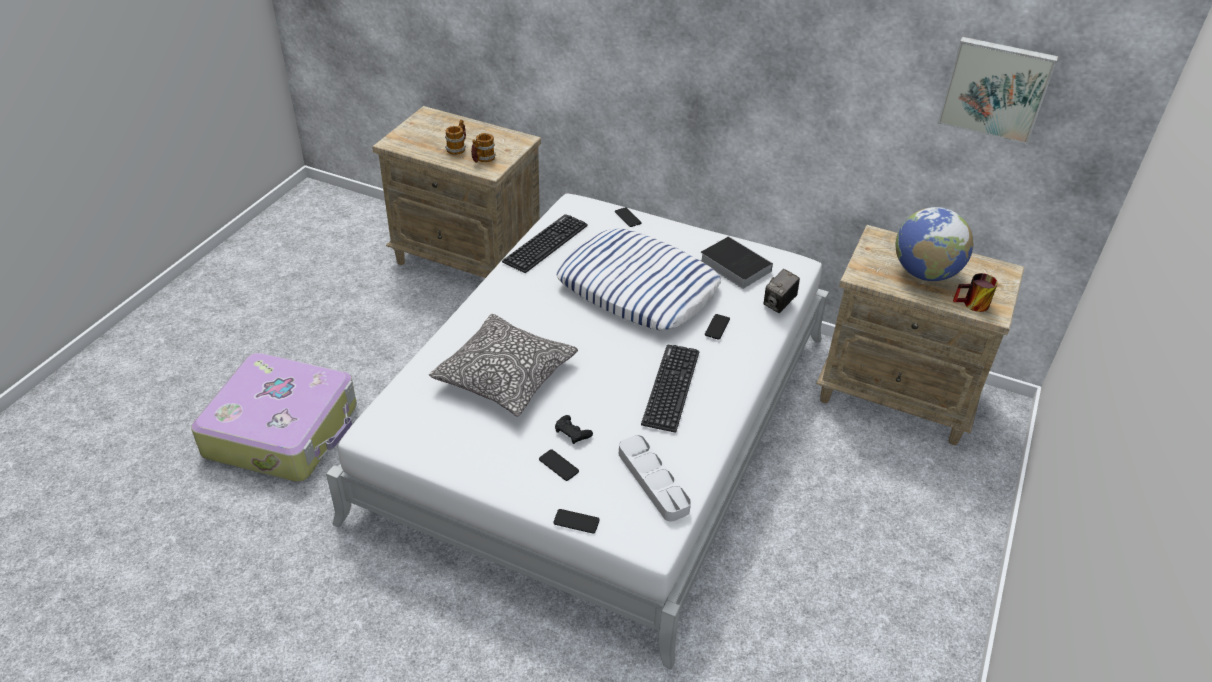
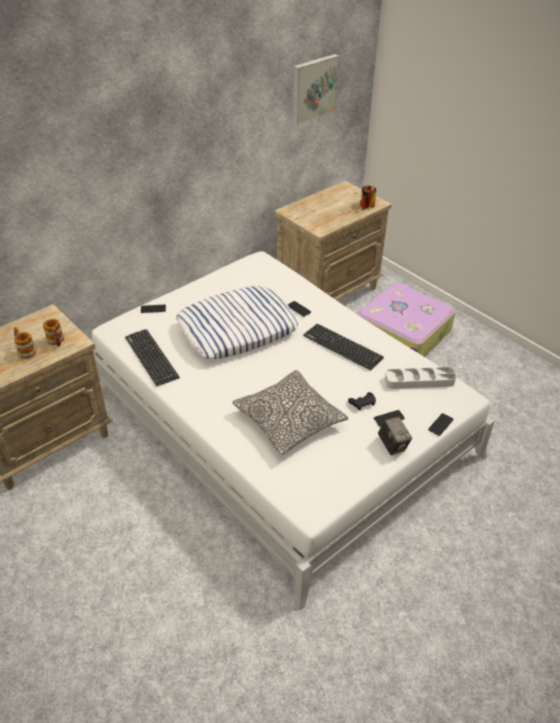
camera: 65 degrees left, 0 degrees up
suitcase [191,353,357,482] -> suitcase moved to [357,283,456,356]
book [700,236,773,289] -> none
camera [764,269,800,313] -> camera moved to [378,416,412,455]
globe [896,207,973,281] -> none

